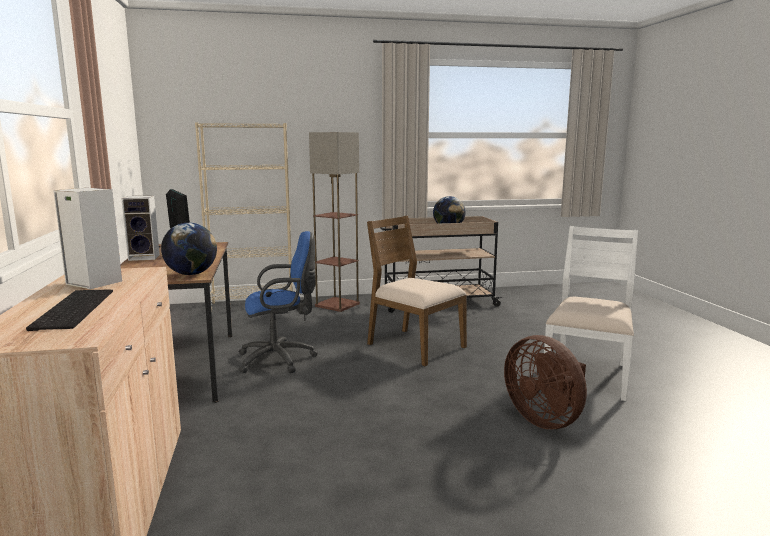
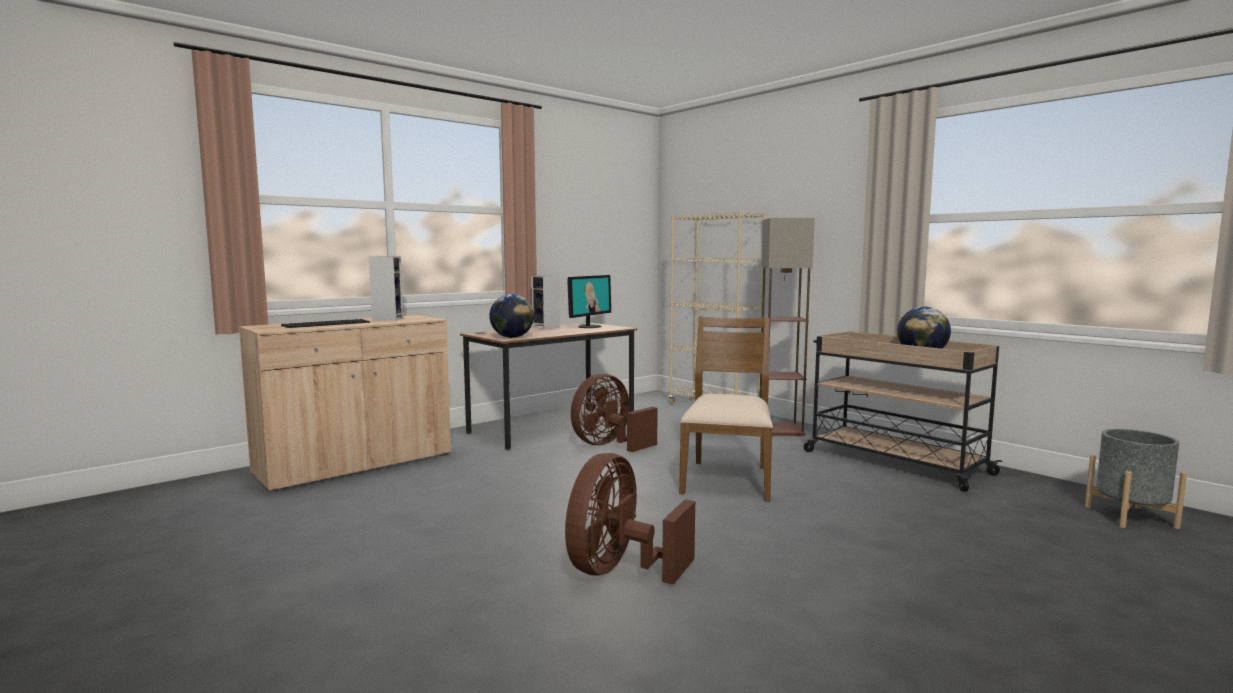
camera: 60 degrees right, 5 degrees down
blue office chair [239,231,318,373] -> brown fan [571,374,658,452]
white chair [544,226,638,401] -> none
none -> grey planter [1085,429,1187,529]

